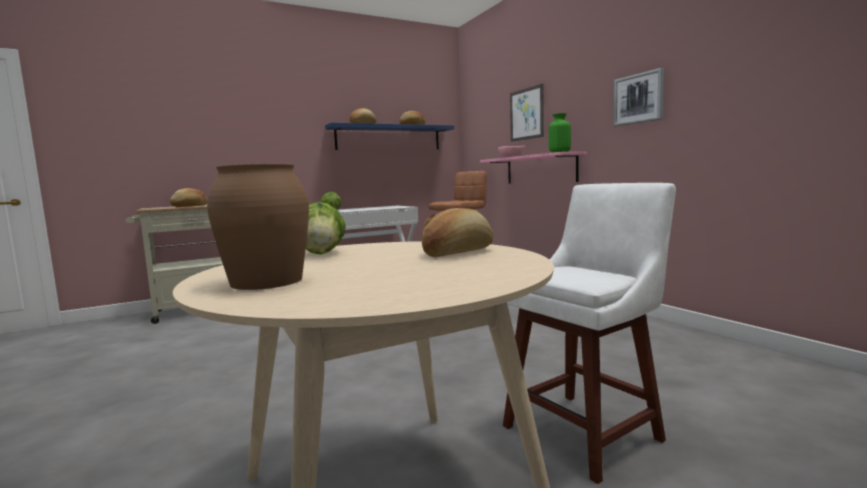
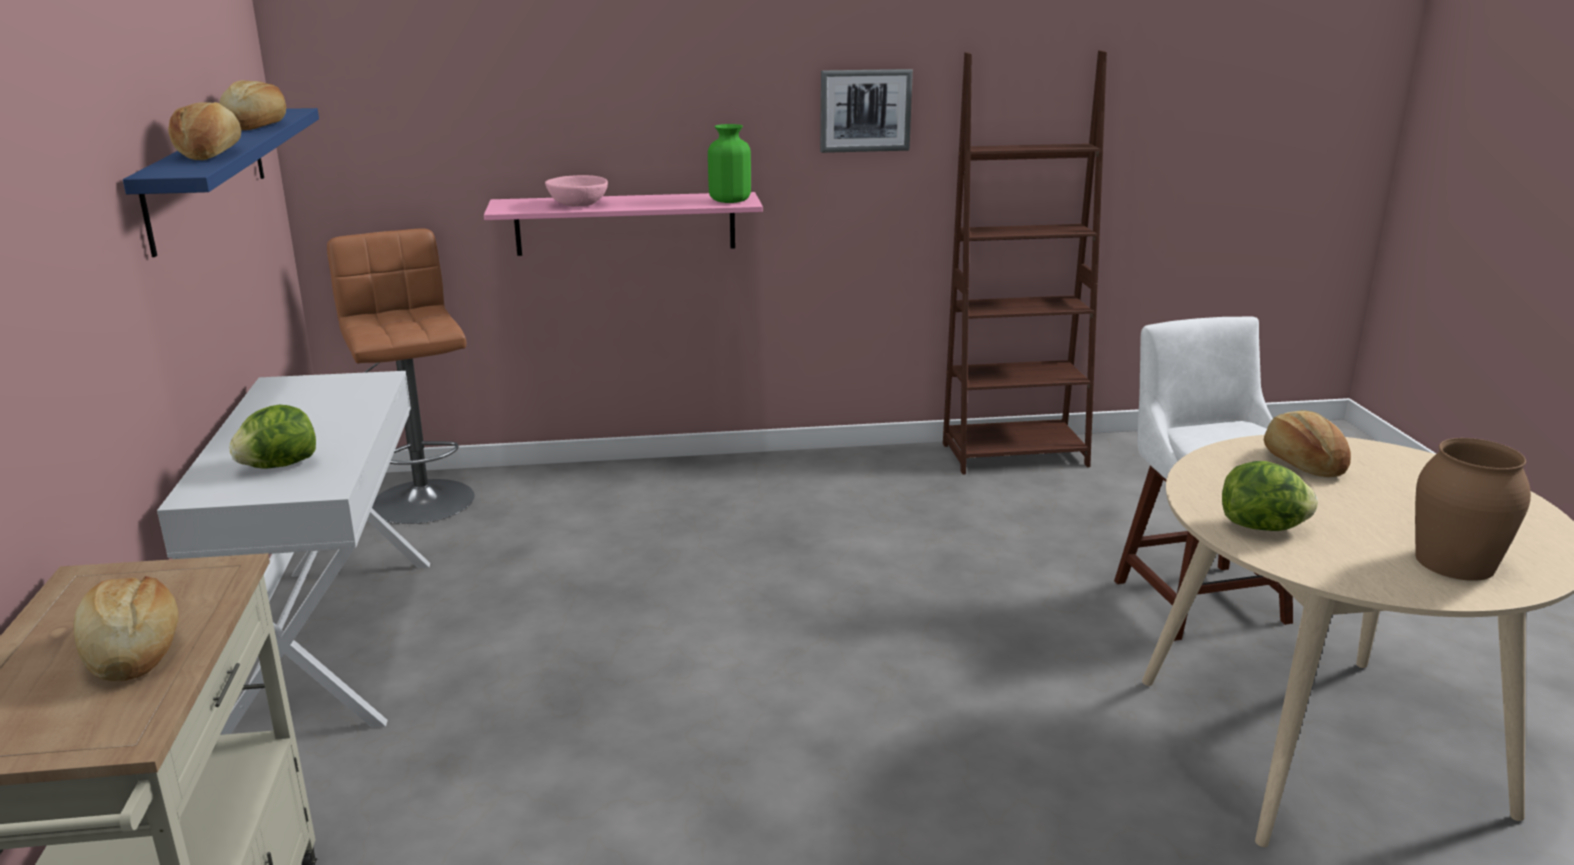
camera: 70 degrees left, 15 degrees up
picture [510,84,544,142] -> none
none -> brown bookcase [943,50,1107,475]

